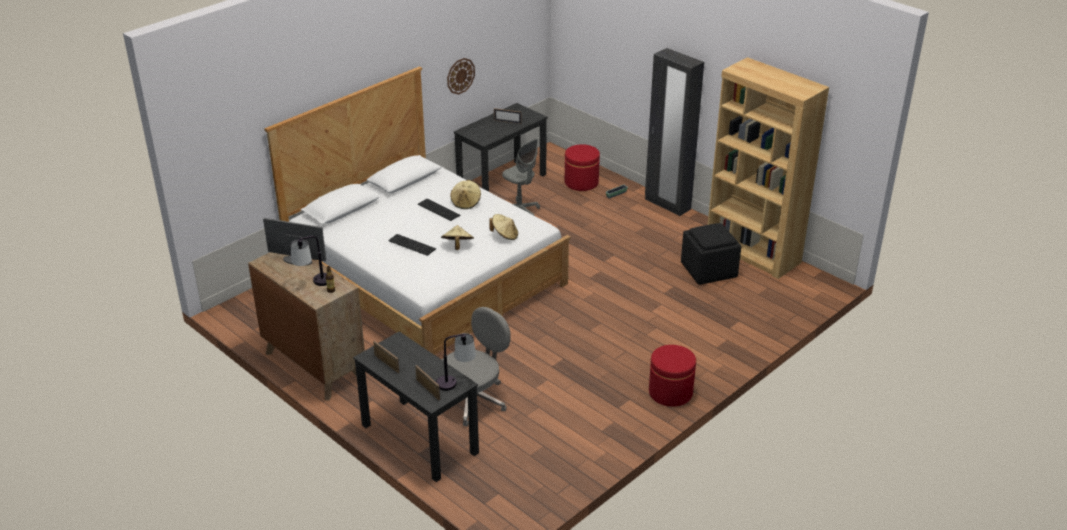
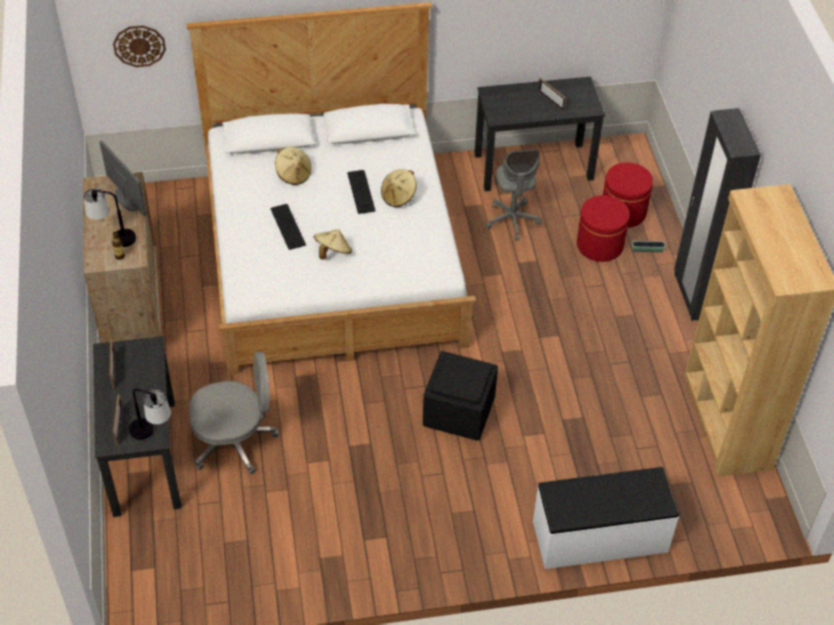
camera: 35 degrees right, 15 degrees up
wall clock [447,58,475,95] -> wall clock moved to [113,25,166,67]
beige hat [489,214,518,240] -> beige hat moved to [275,147,312,185]
red ottoman [649,345,696,407] -> red ottoman moved to [577,195,630,262]
black ottoman [681,223,741,285] -> black ottoman moved to [423,351,498,441]
none -> white bench [533,467,679,569]

